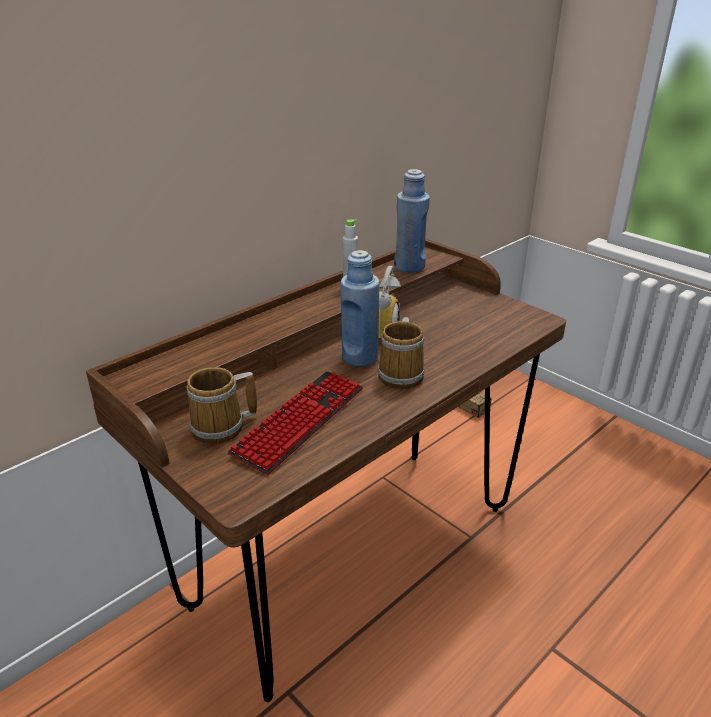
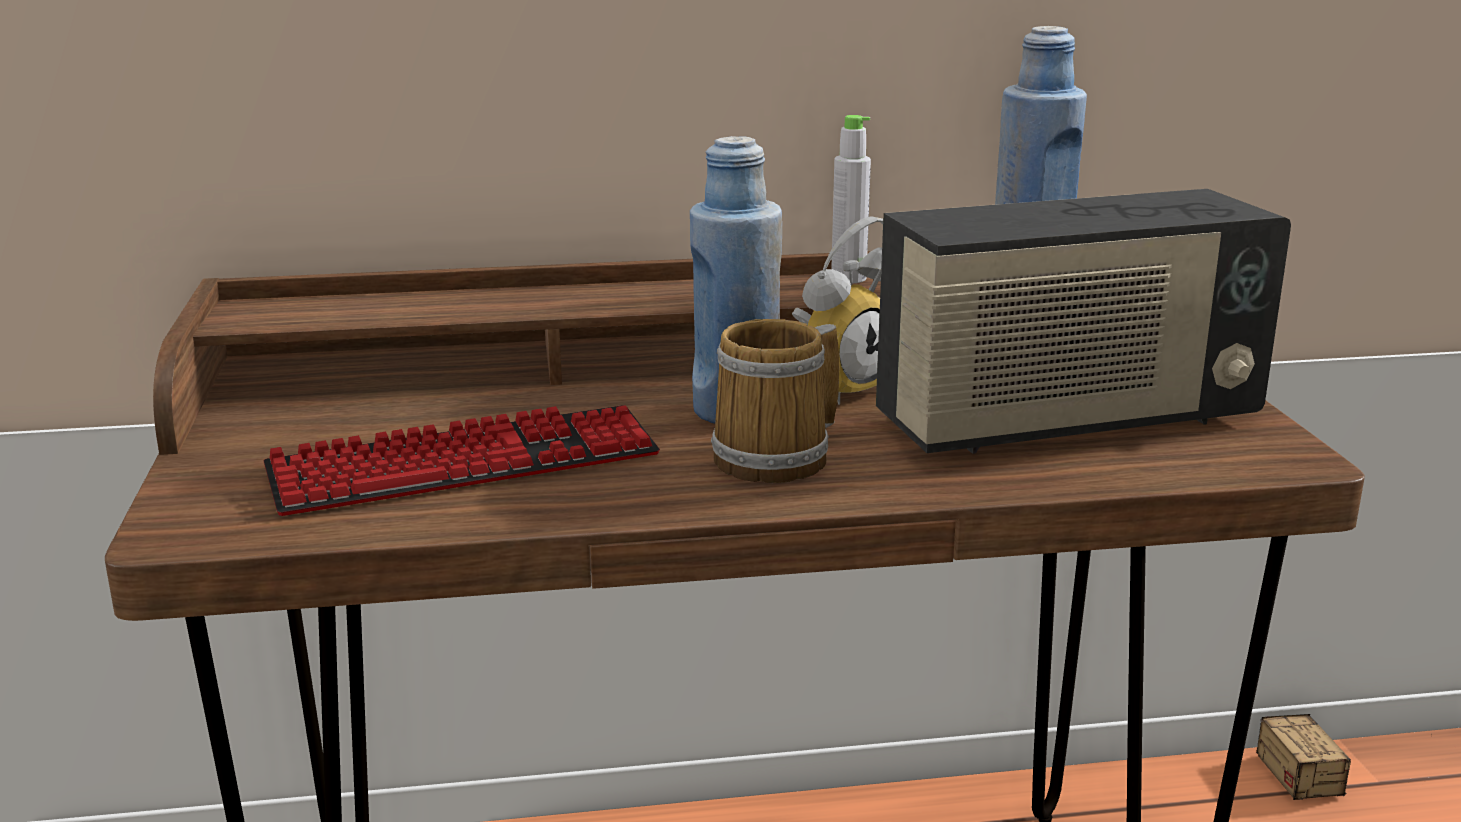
camera: 35 degrees right, 10 degrees down
mug [187,367,257,444] -> none
none -> radio [876,189,1291,454]

